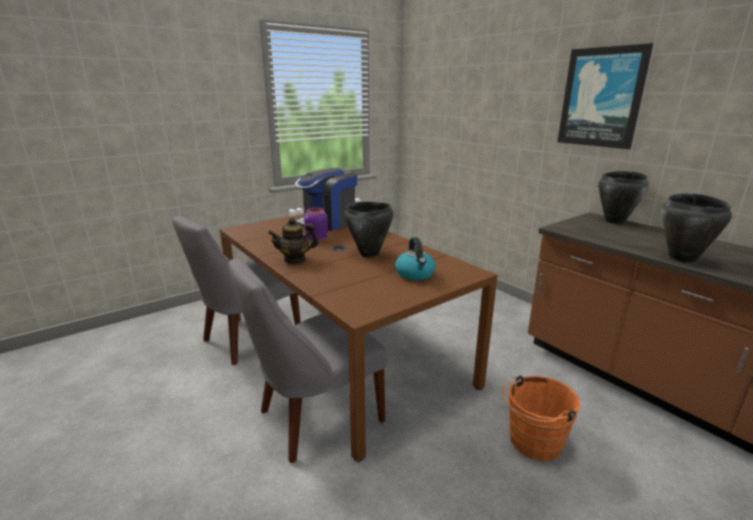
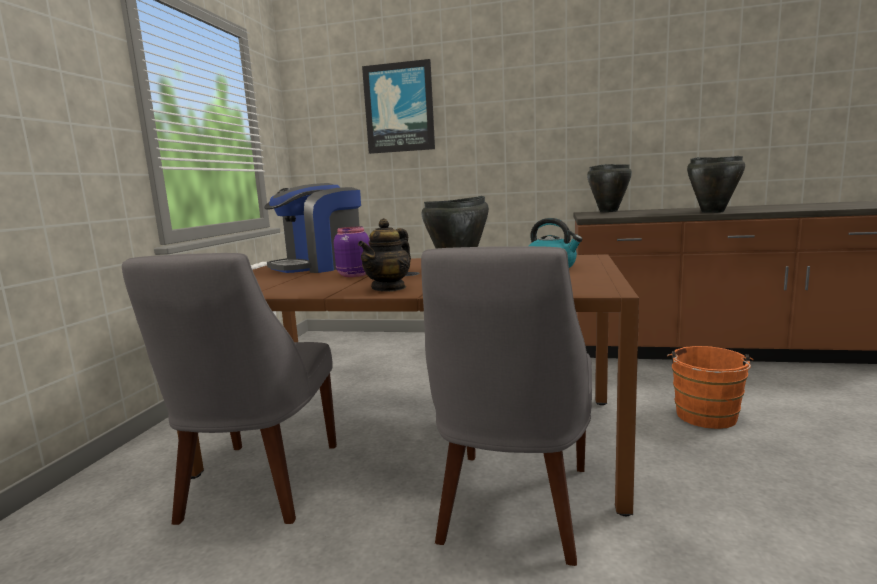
camera: 40 degrees left, 10 degrees down
coffee machine [295,168,357,231] -> coffee machine turned 45 degrees clockwise [264,183,361,273]
picture [557,43,653,149] -> picture moved to [362,59,435,154]

